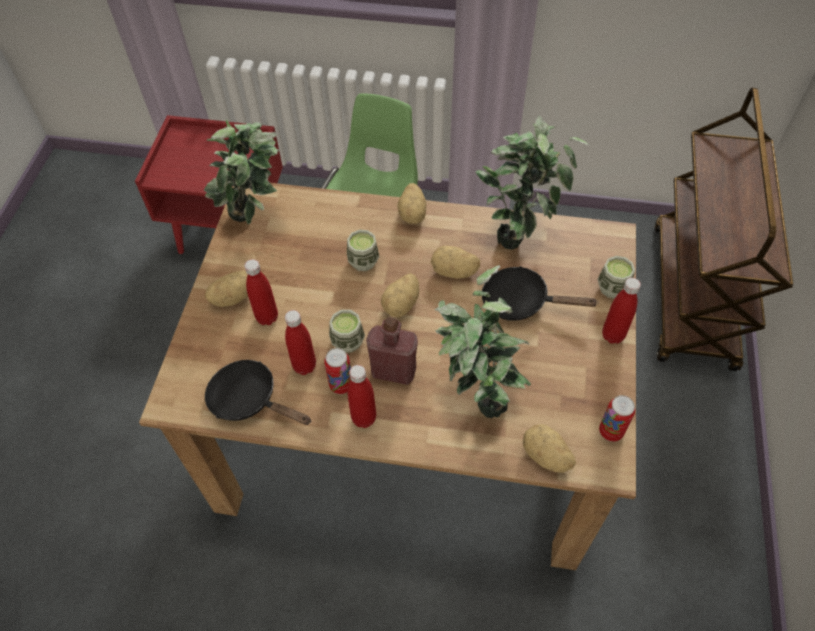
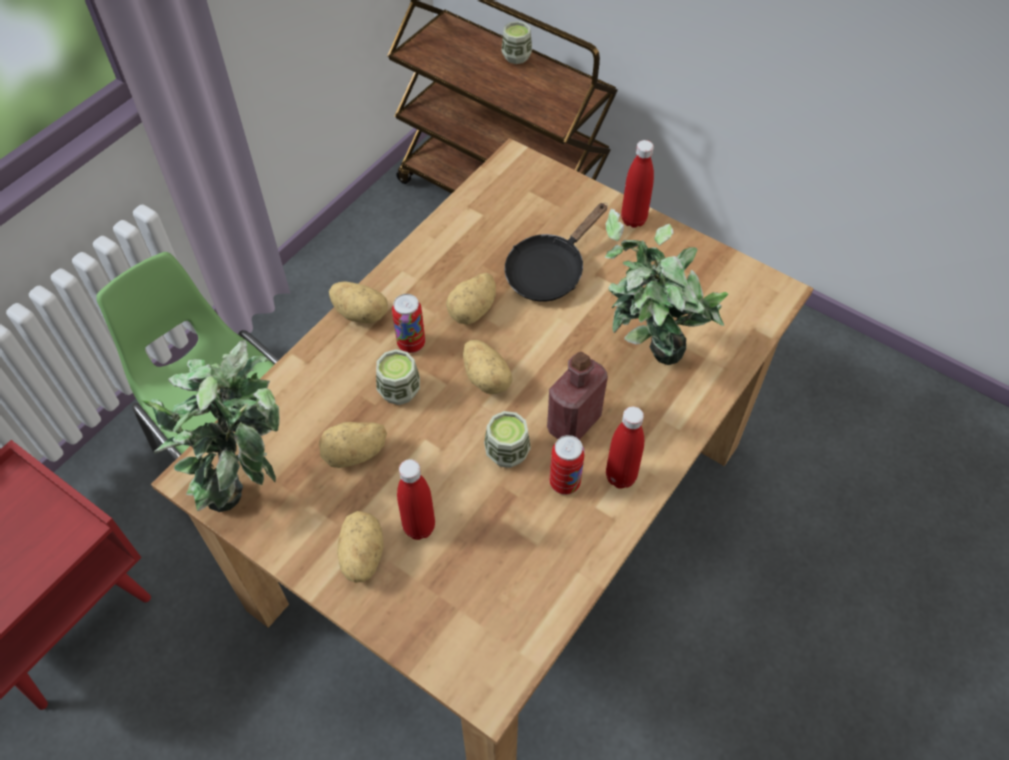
camera: 65 degrees left, 0 degrees up
black frying pan [205,360,311,425] -> none
red bottle [285,310,316,375] -> none
potted plant [475,116,589,250] -> none
potato [523,424,576,473] -> potato moved to [319,422,387,468]
cup [597,256,635,299] -> cup moved to [501,21,532,64]
can [599,395,635,442] -> can moved to [392,294,425,353]

